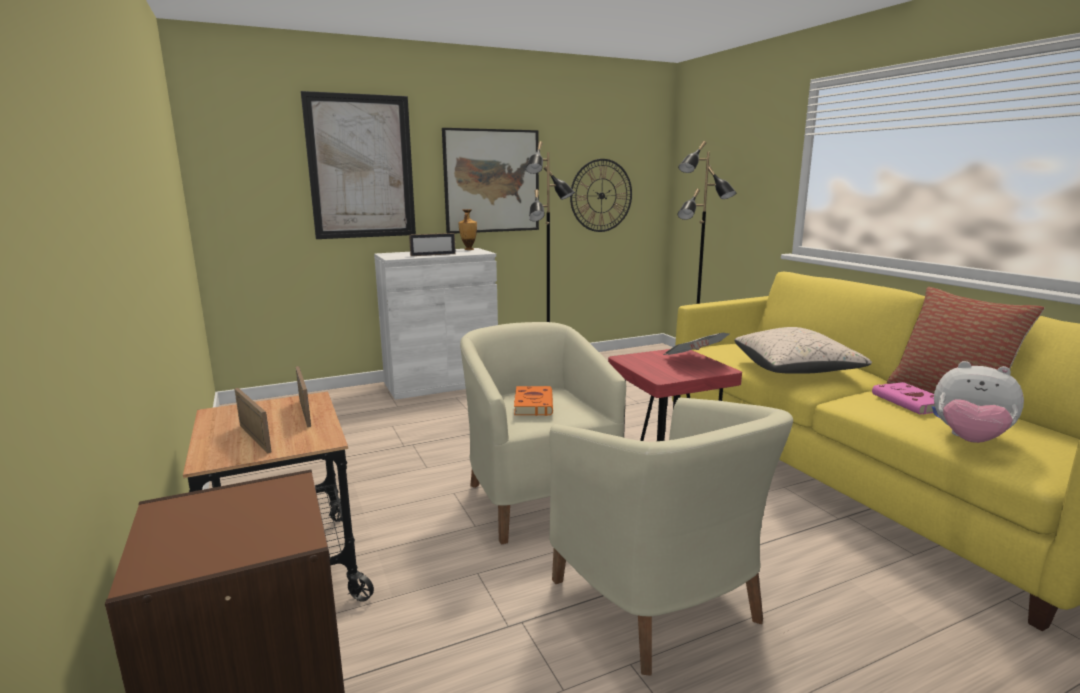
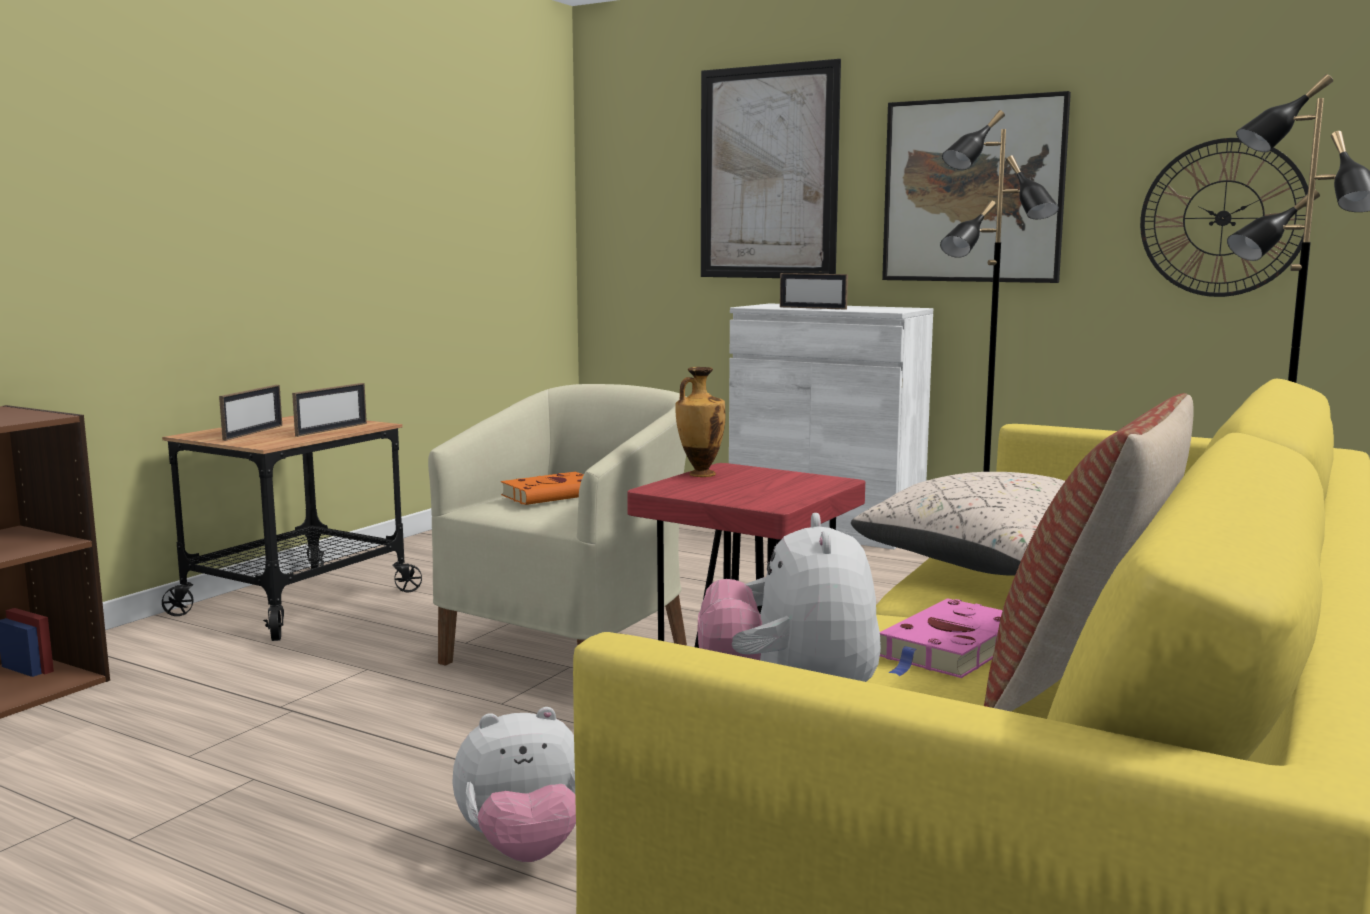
camera: 55 degrees right, 5 degrees down
vase [459,209,477,250] -> vase moved to [675,367,725,477]
beige armchair [549,397,793,676] -> none
newspaper [663,332,730,355] -> none
none -> plush toy [452,707,576,862]

